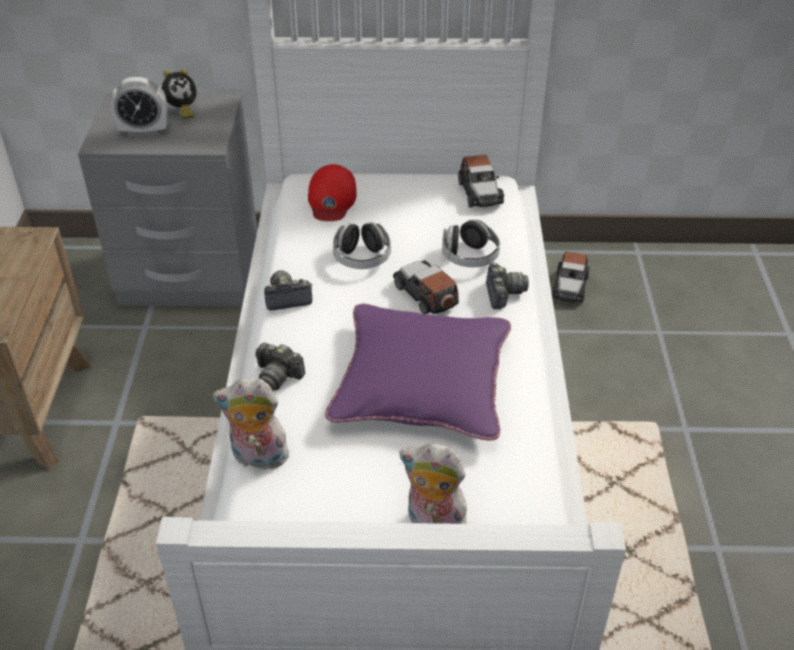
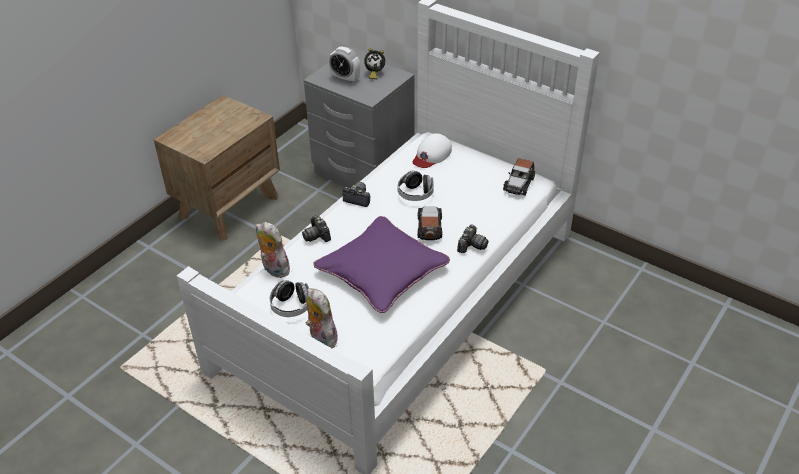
camera: 35 degrees right, 0 degrees up
red cap [308,164,357,221] -> white cap [413,133,452,168]
headphones [442,220,500,267] -> headphones moved to [270,280,309,317]
toy car [552,252,589,303] -> none

